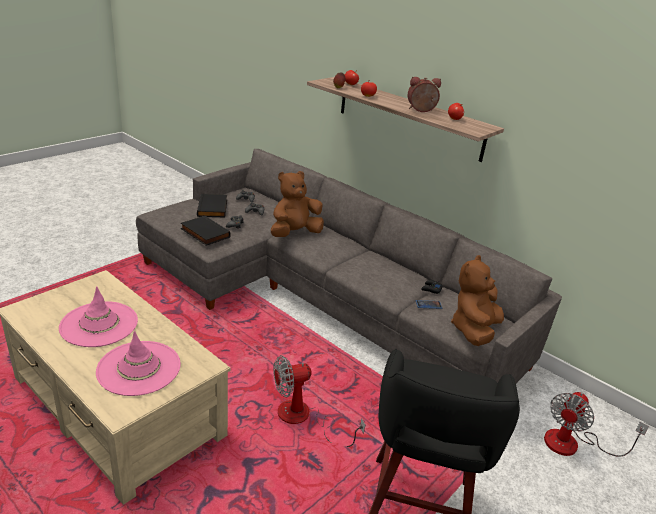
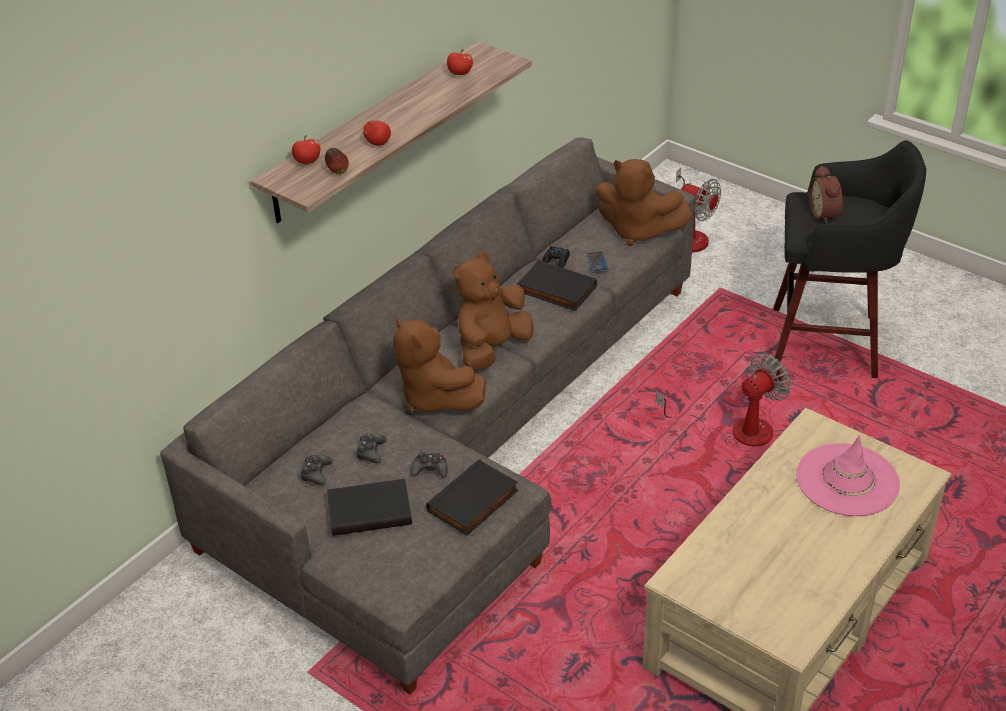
camera: 90 degrees left, 10 degrees up
pink hat [59,286,138,347] -> none
fan [273,355,365,447] -> fan turned 105 degrees counterclockwise [656,354,791,446]
alarm clock [408,77,441,112] -> alarm clock moved to [809,166,843,223]
none -> brown plush toy [453,252,534,371]
none -> black book [517,260,597,311]

